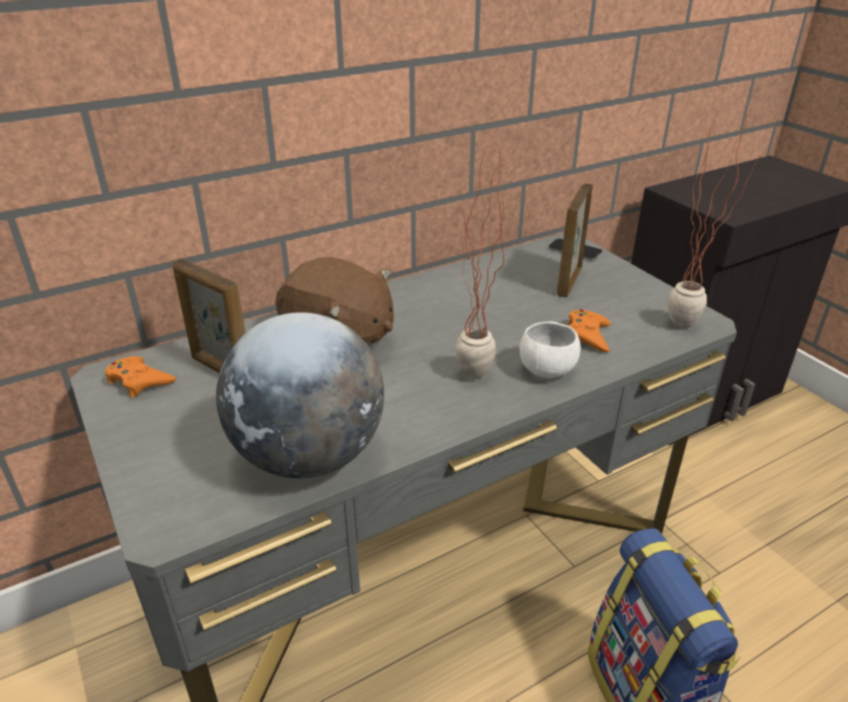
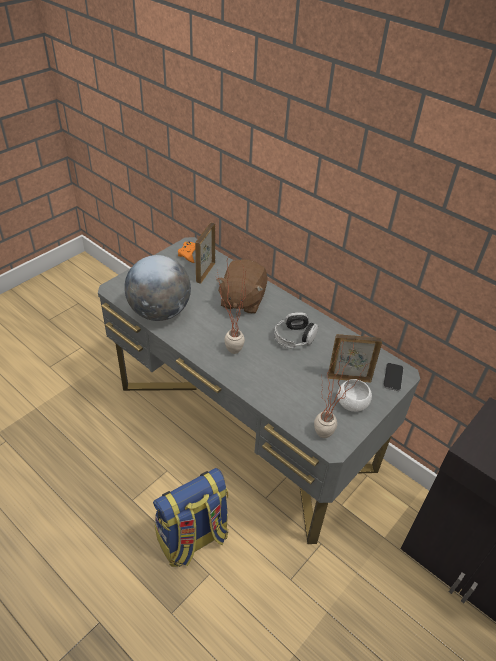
camera: 70 degrees right, 10 degrees up
white bowl [520,322,581,378] -> white bowl moved to [337,379,372,412]
orange game controller [569,309,611,352] -> none
none -> headphones [274,312,318,348]

